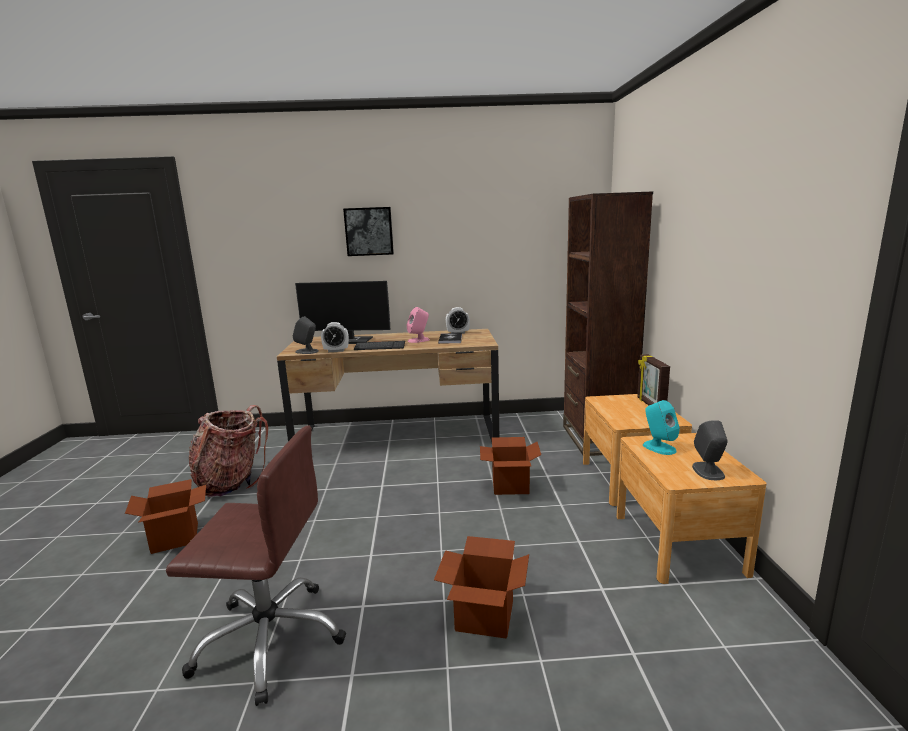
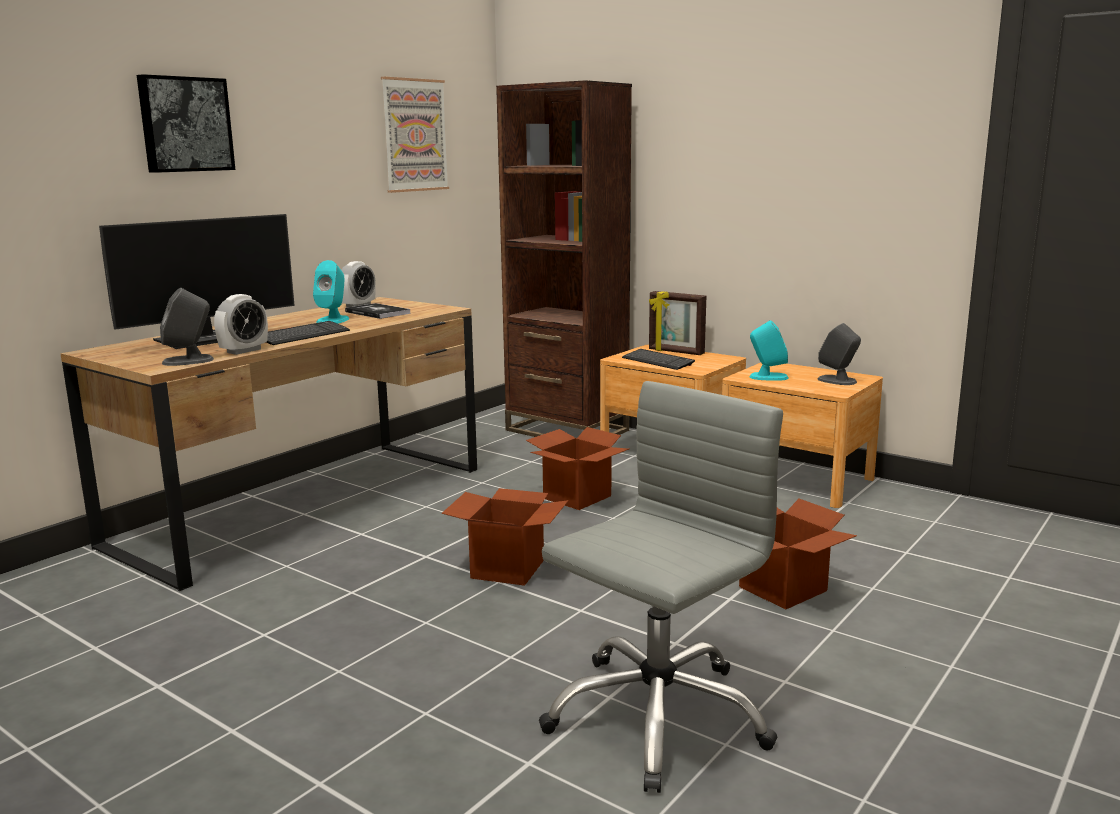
camera: 50 degrees left, 0 degrees up
cardboard box [125,479,206,554] -> cardboard box moved to [442,488,568,586]
brown office chair [166,426,346,706] -> grey office chair [539,381,783,793]
backpack [189,405,268,497] -> none
pink speaker [407,307,430,343] -> turquoise speaker [313,260,349,324]
none -> picture [381,77,449,193]
none -> keyboard [622,349,695,370]

